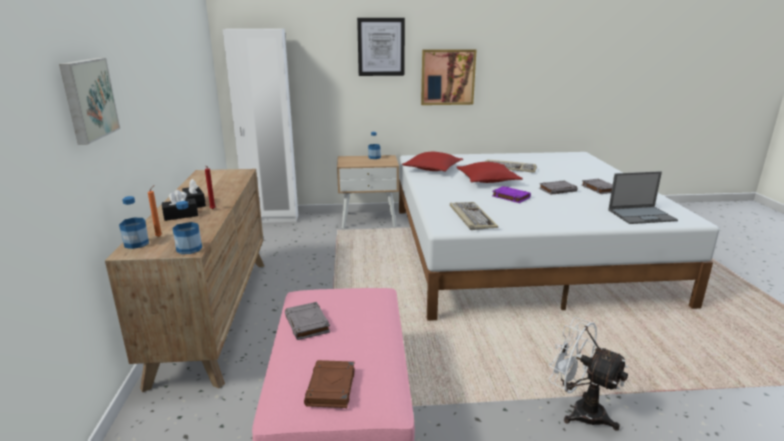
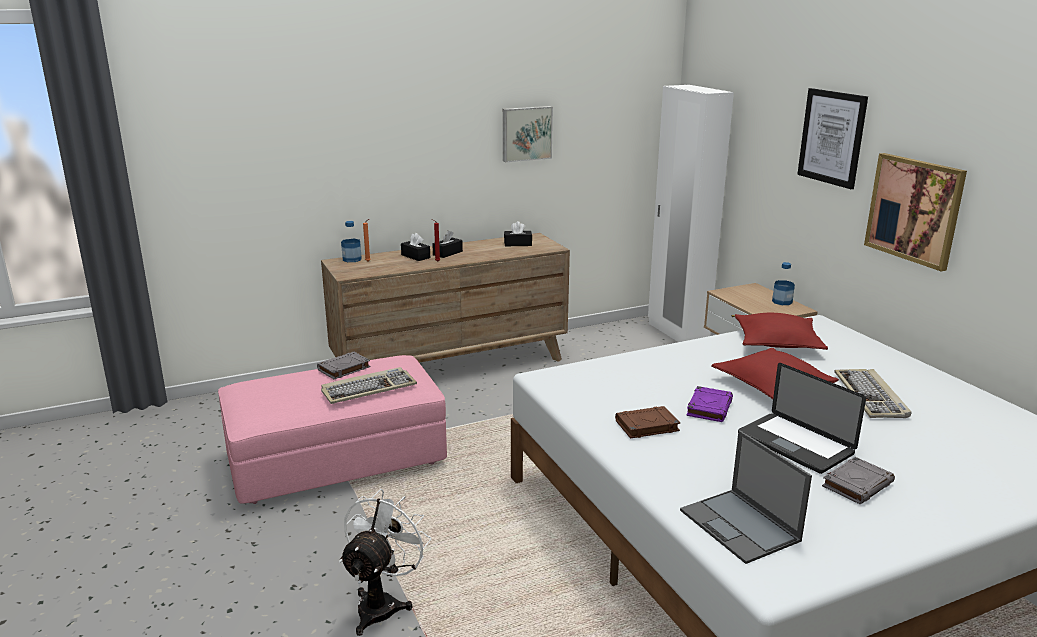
camera: 70 degrees right, 0 degrees up
picture [59,58,120,145] -> picture moved to [503,106,553,162]
bottle [173,201,202,254] -> none
brown book [304,360,355,408] -> brown book moved to [615,406,680,439]
keyboard [450,202,498,230] -> keyboard moved to [321,367,417,404]
grey book [539,181,577,194] -> laptop [738,363,866,474]
none -> black tissue box [504,221,532,246]

